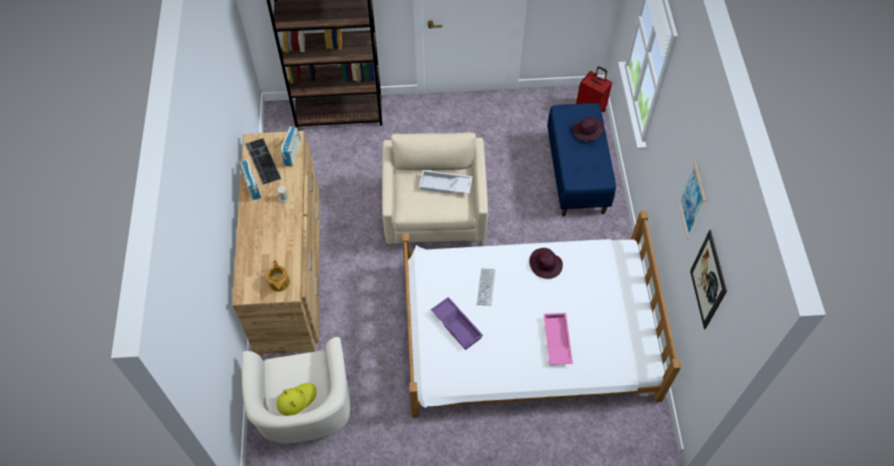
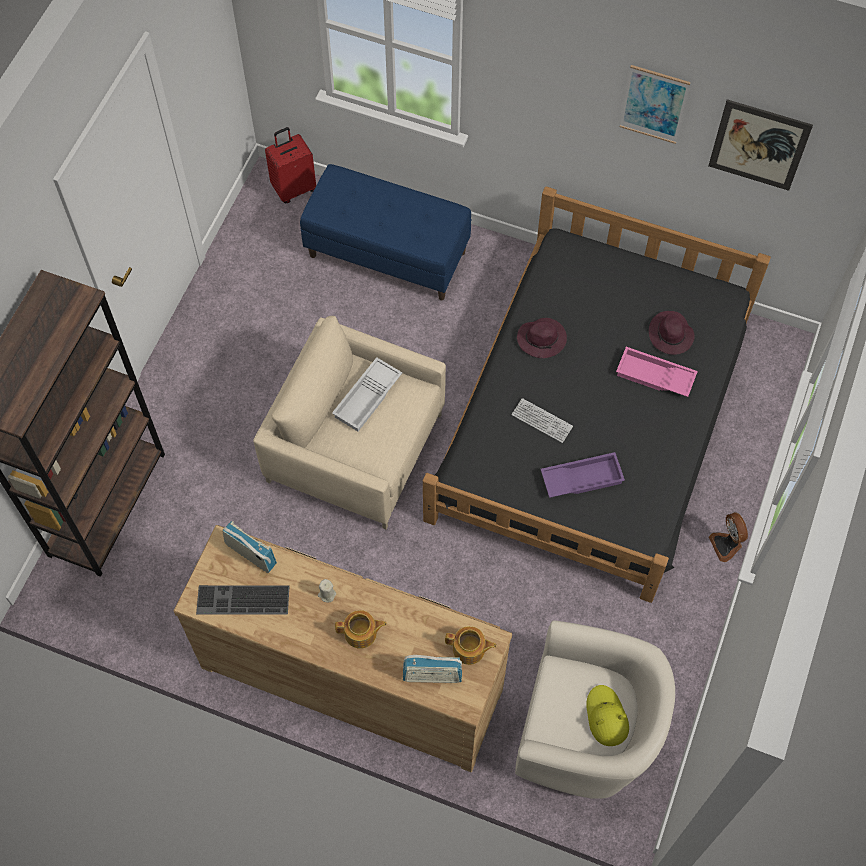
camera: 65 degrees left, 5 degrees up
radio [239,160,261,200] -> radio moved to [403,655,462,683]
white bed [402,211,681,418] -> black bed [423,186,771,603]
purple hat [572,117,604,141] -> purple hat moved to [649,311,695,355]
none -> teapot [335,610,387,649]
none -> fan [709,512,748,562]

